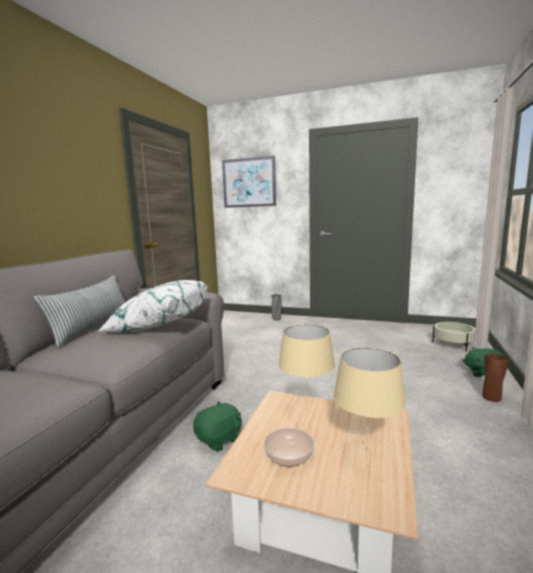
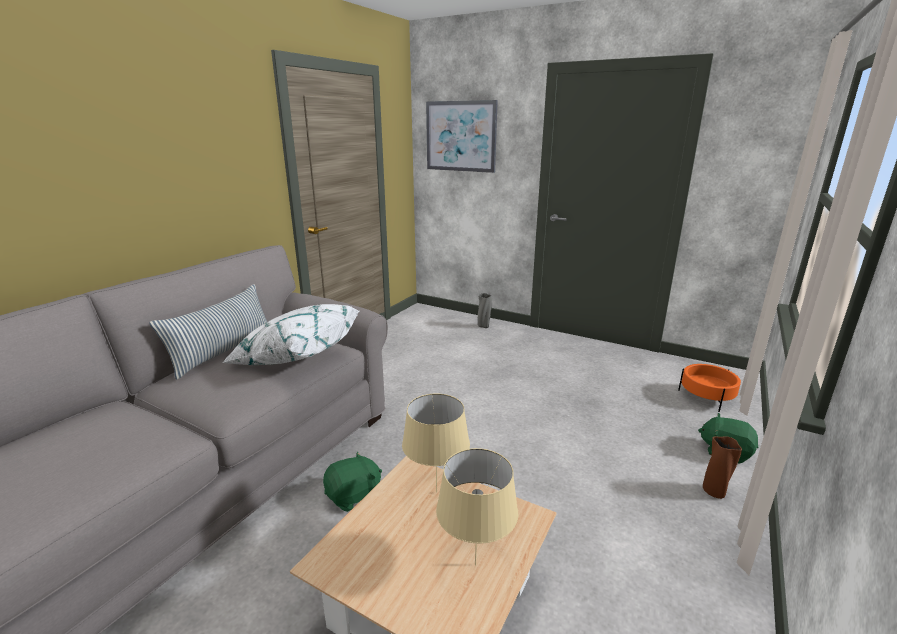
camera: 10 degrees right, 10 degrees up
bowl [264,427,314,467] -> none
beige planter [432,322,476,352] -> orange planter [678,364,741,412]

